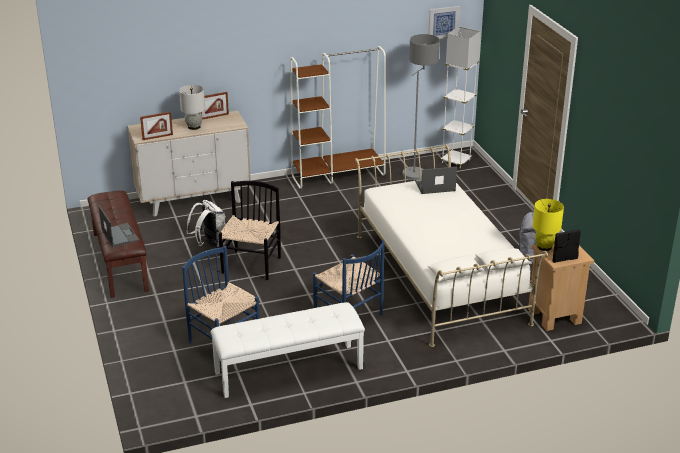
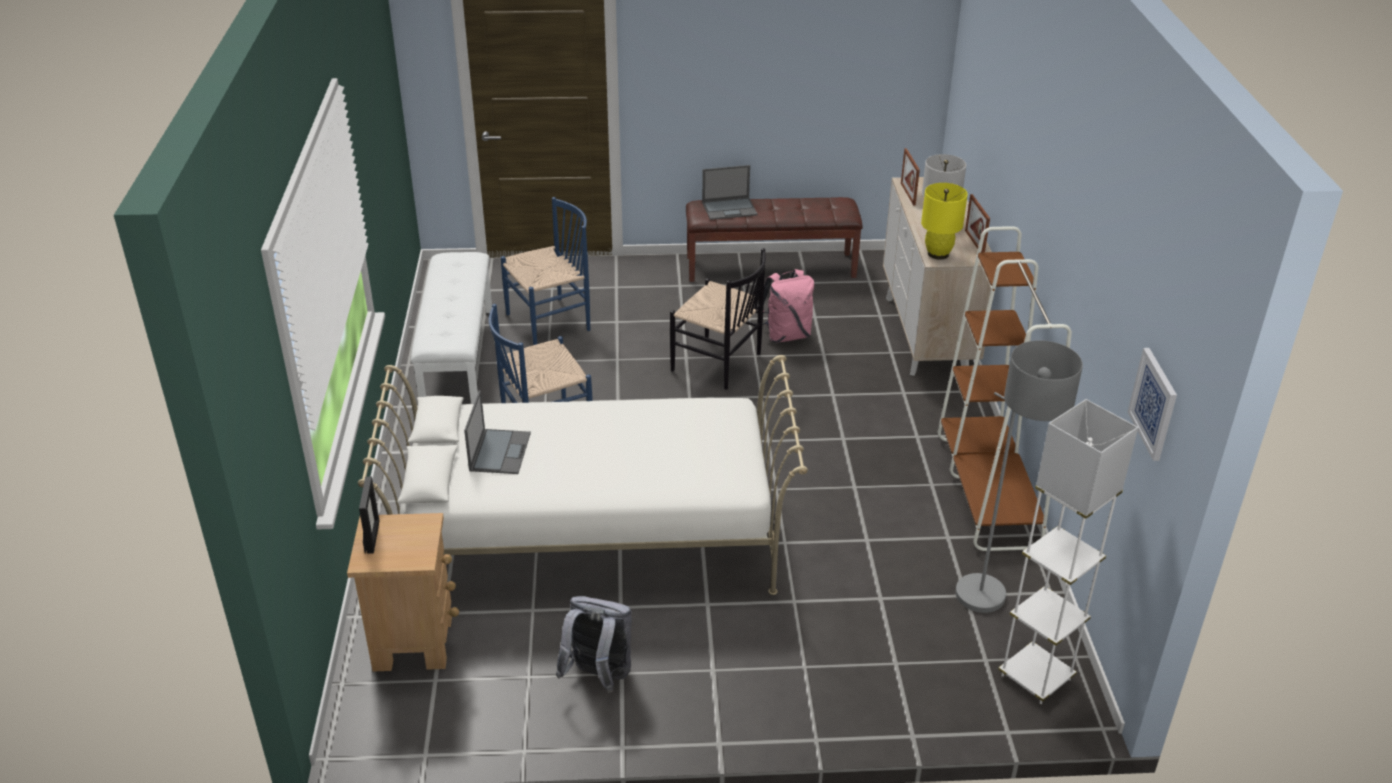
camera: 105 degrees right, 5 degrees up
white backpack [186,200,226,249] -> pink backpack [763,269,814,343]
laptop [415,167,457,194] -> laptop moved to [464,390,531,474]
yellow table lamp [533,199,564,251] -> yellow table lamp moved to [921,183,968,259]

